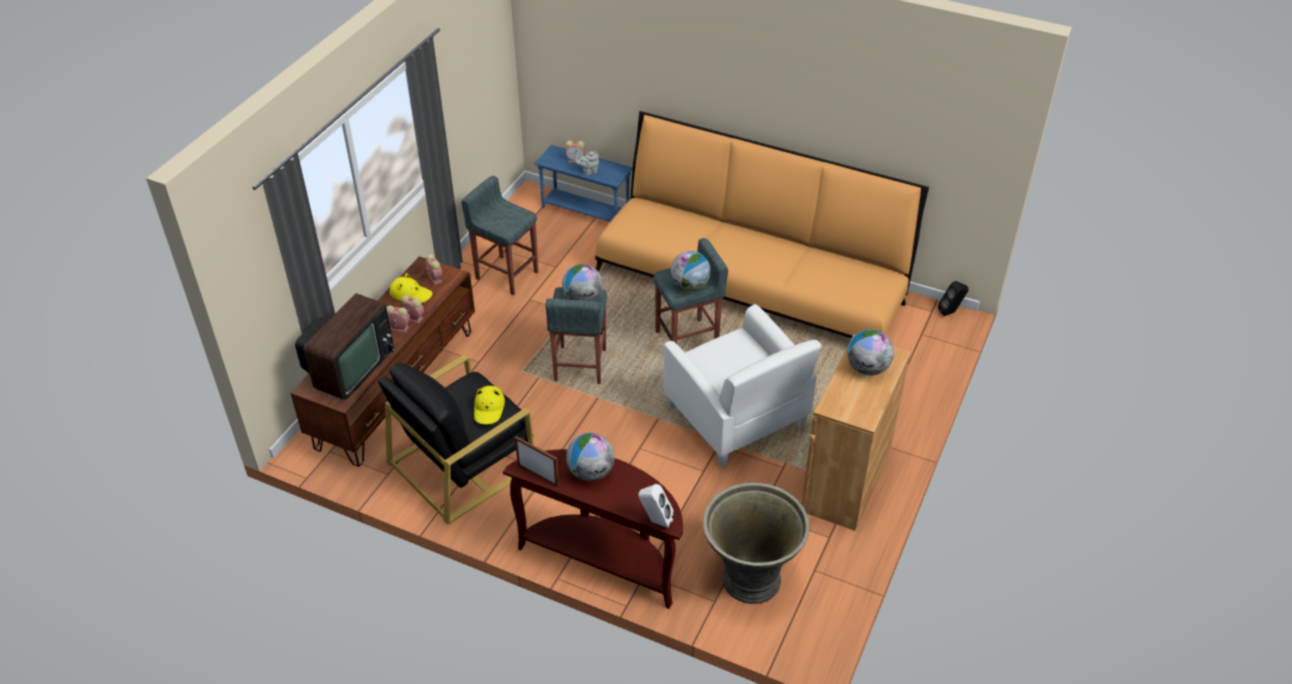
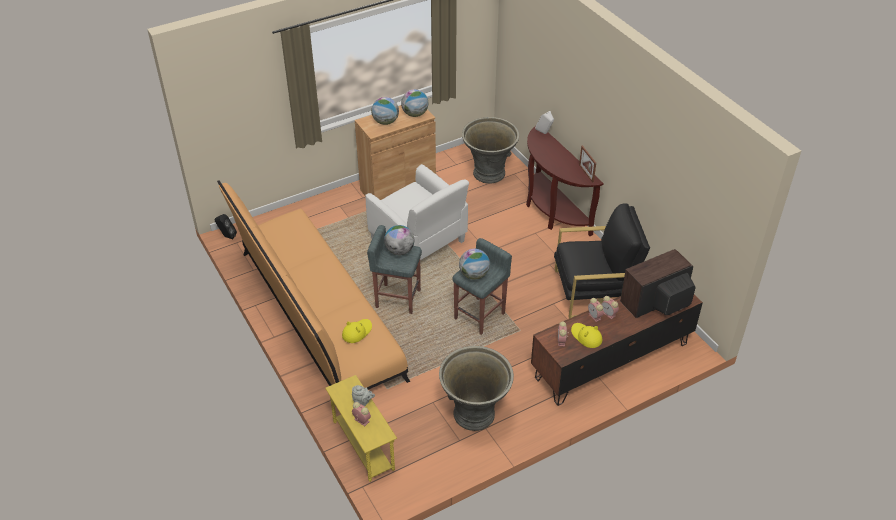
camera: 145 degrees left, 0 degrees up
grey stool [461,176,538,295] -> grey planter [439,346,514,431]
yellow hat [474,386,505,424] -> yellow hat moved to [342,319,372,343]
blue side table [535,145,633,222] -> yellow side table [325,375,397,482]
globe [566,433,615,481] -> globe moved to [401,89,428,117]
white armchair [664,304,821,467] -> white armchair turned 135 degrees clockwise [365,164,469,260]

